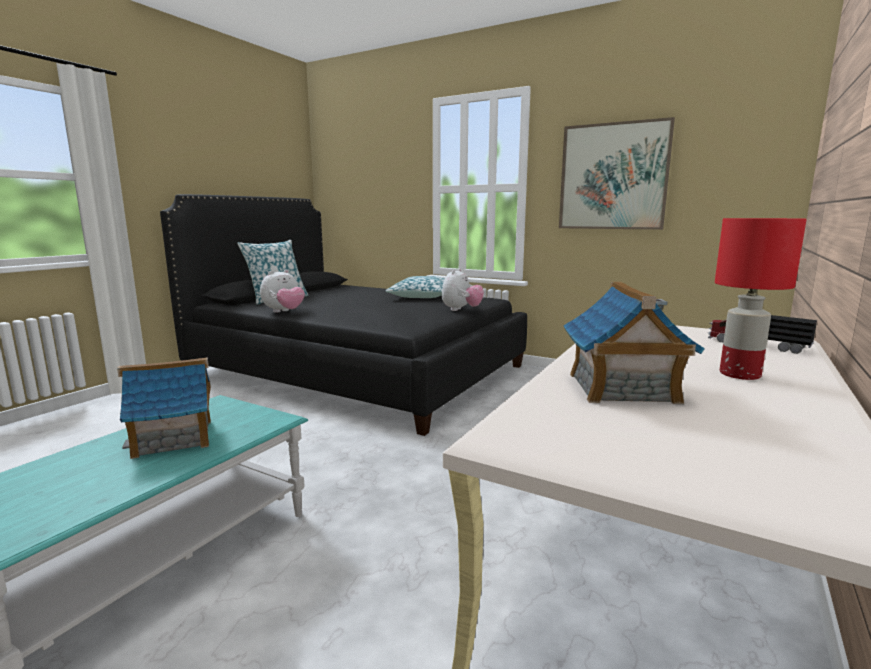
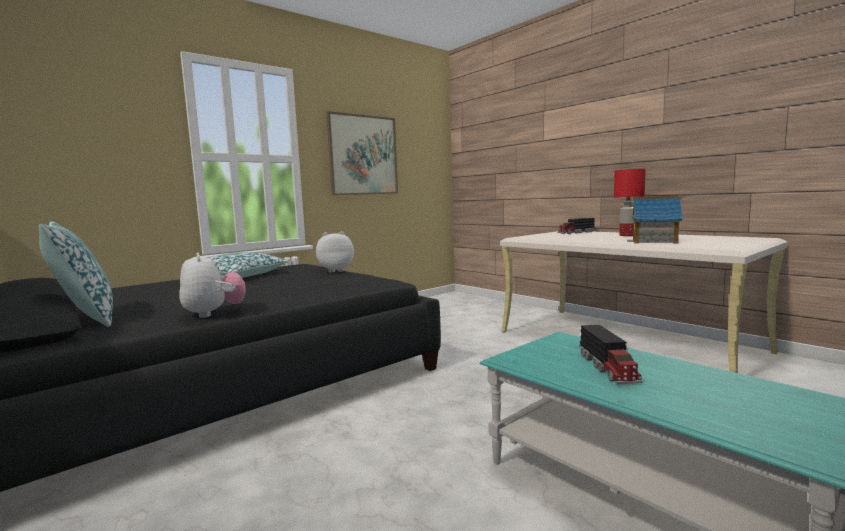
camera: 70 degrees left, 5 degrees down
toy house [117,357,211,459] -> toy truck [579,325,643,384]
plush toy [442,268,484,311] -> plush toy turned 60 degrees counterclockwise [316,231,354,272]

